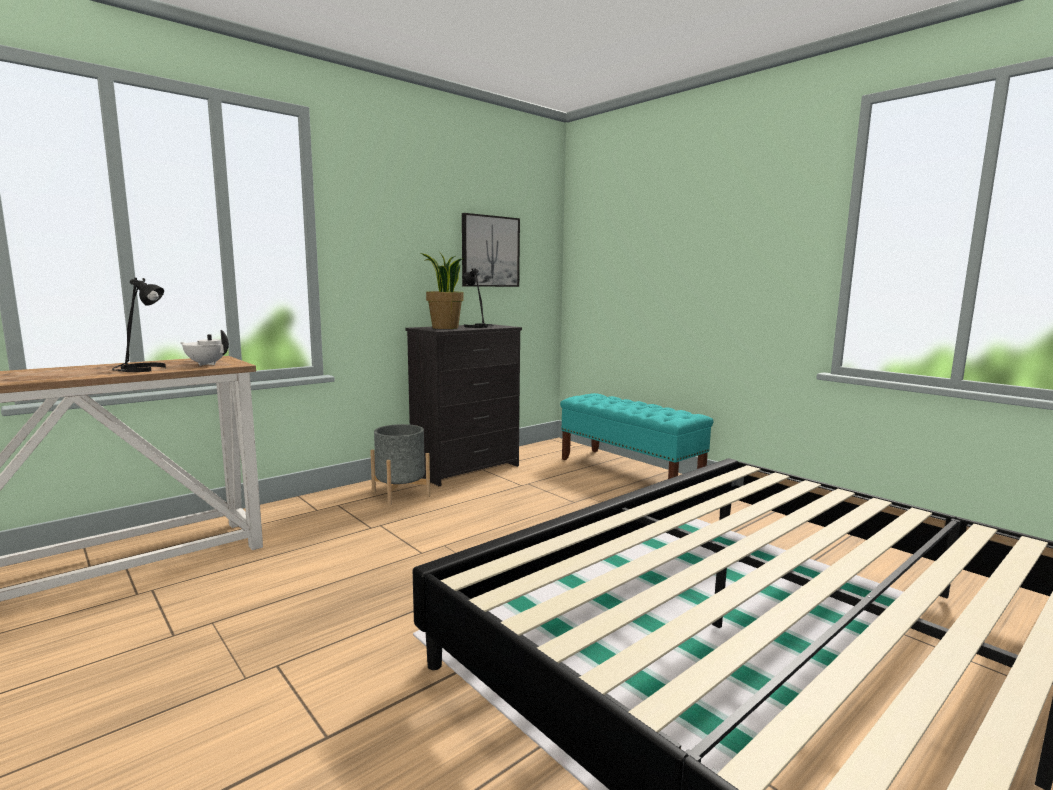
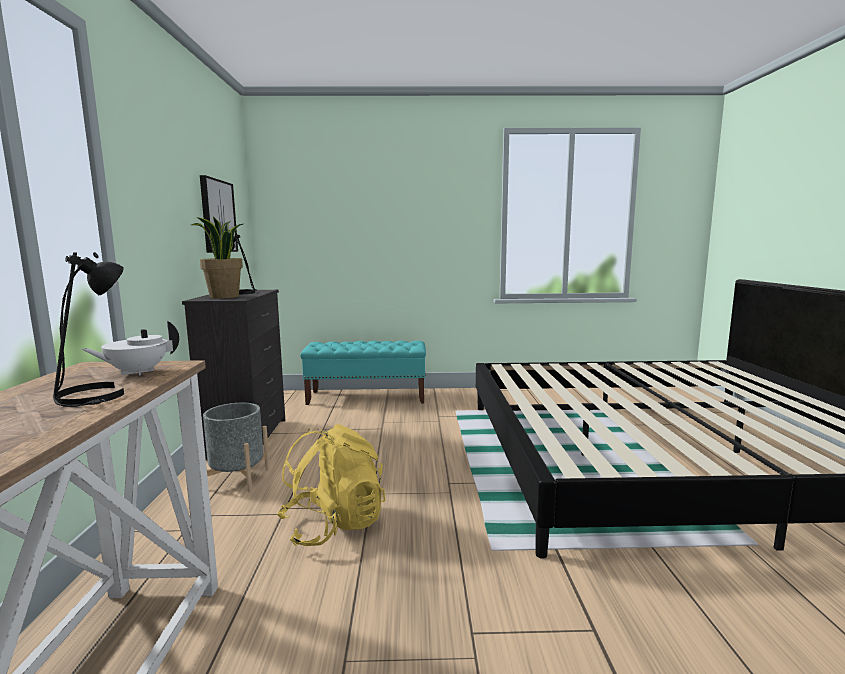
camera: 50 degrees left, 0 degrees up
none -> yellow backpack [277,424,385,546]

